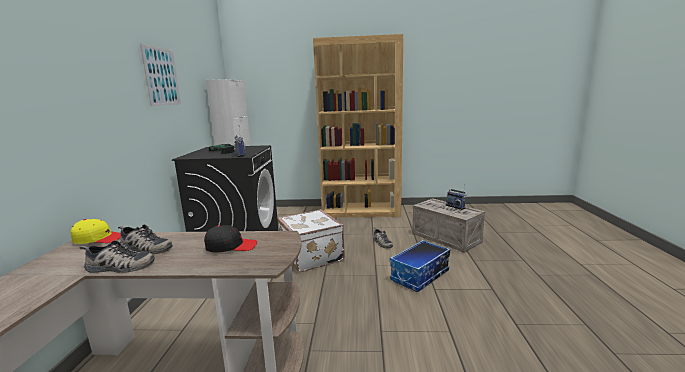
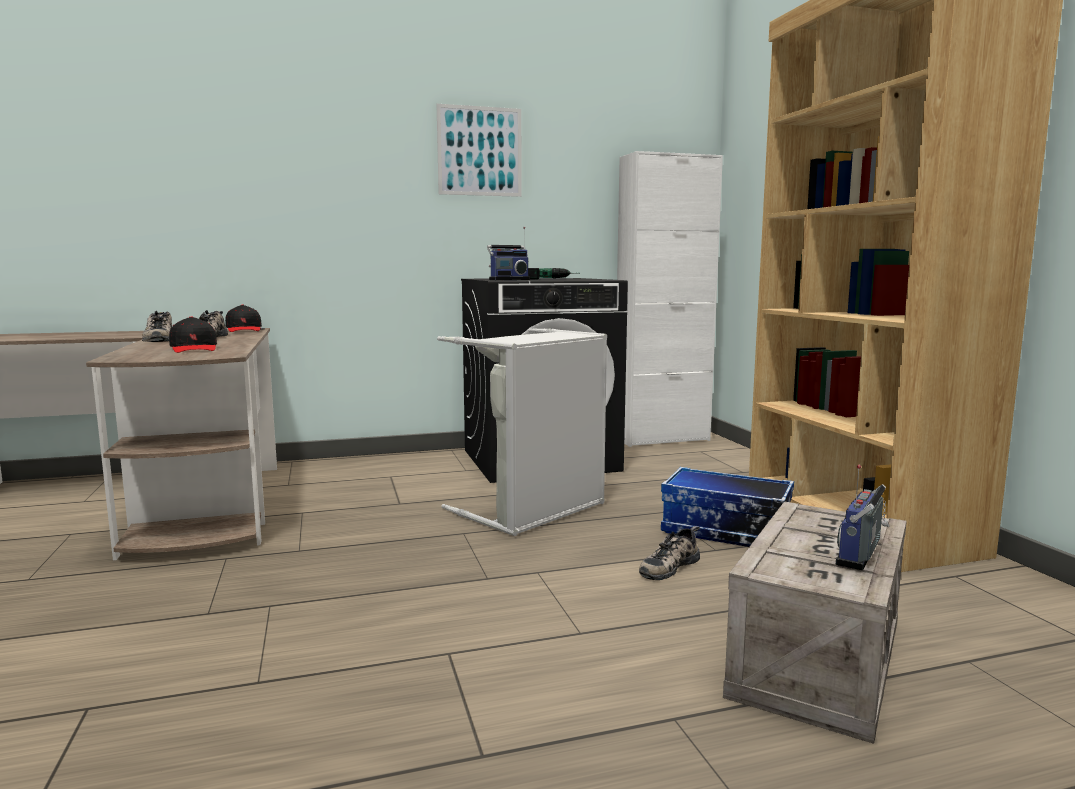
camera: 70 degrees right, 5 degrees down
yellow cap [71,219,121,244] -> black cap [225,305,262,332]
white suitcase [278,209,345,272] -> grey laundry basket [437,328,607,536]
storage box [390,240,450,292] -> storage box moved to [661,467,794,547]

